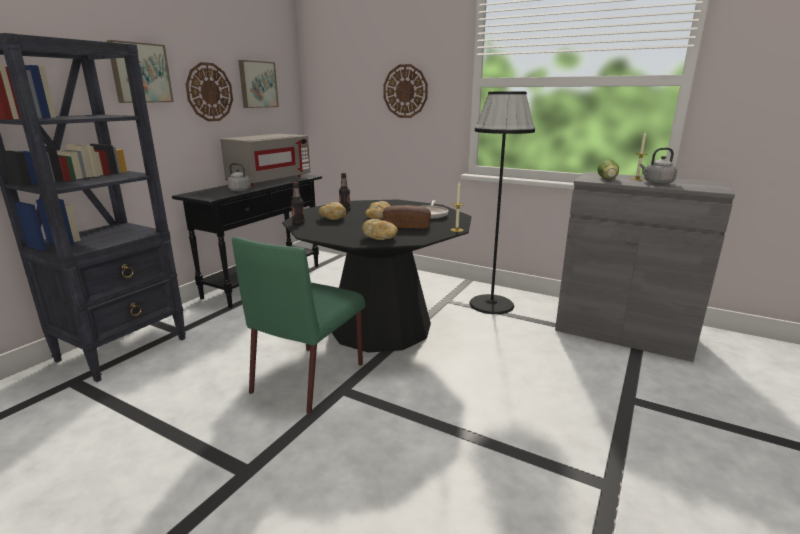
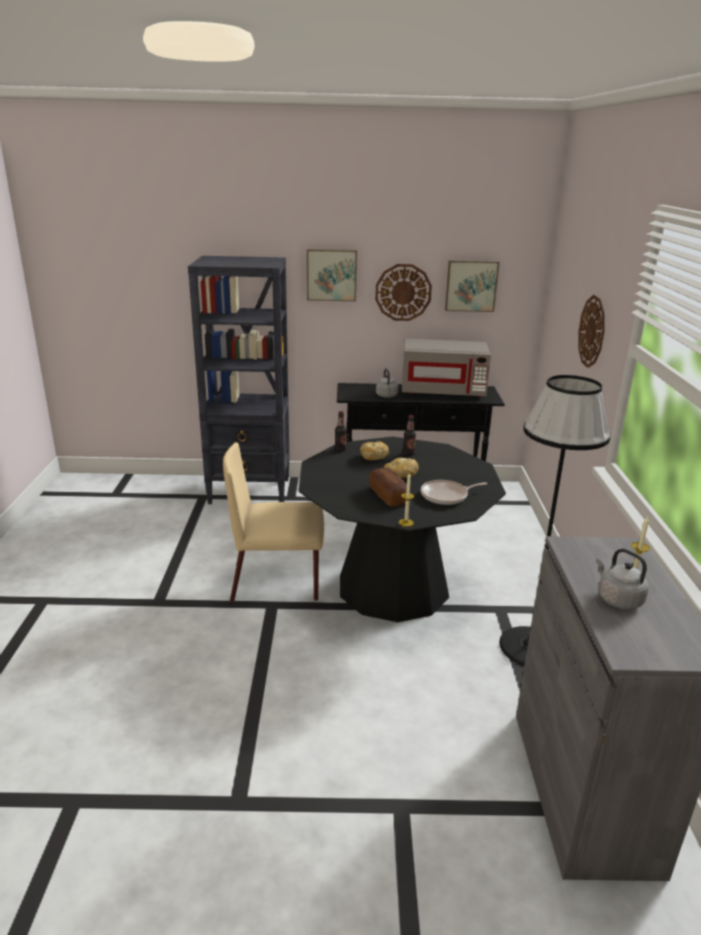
camera: 60 degrees right, 5 degrees up
green chair [232,237,366,414] -> beige chair [223,442,324,602]
bread [362,219,398,240] -> none
lettuce [597,159,619,179] -> none

